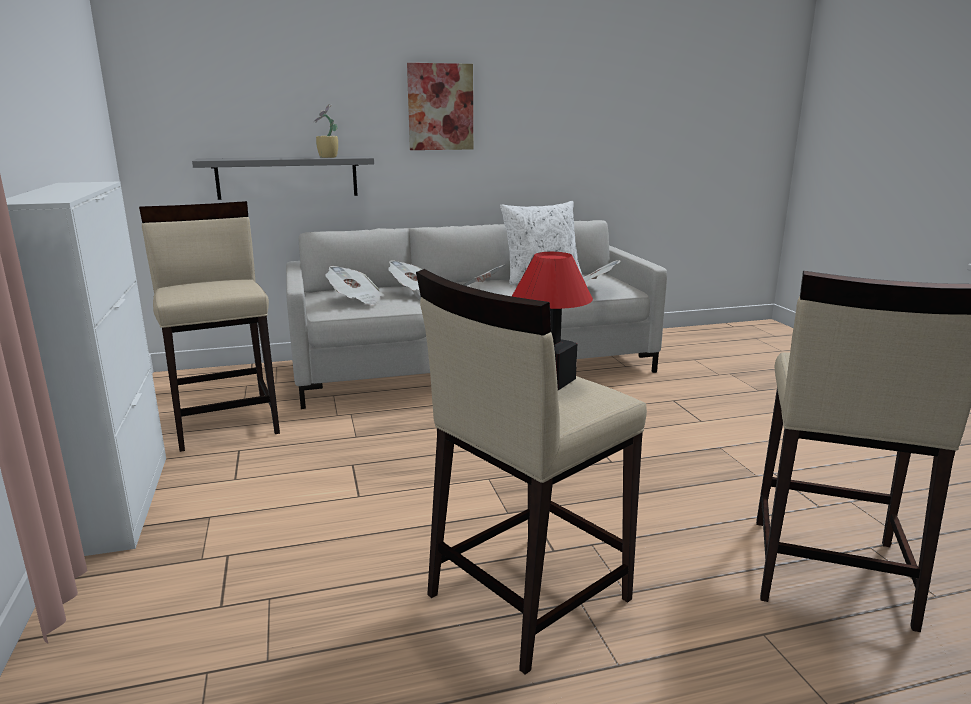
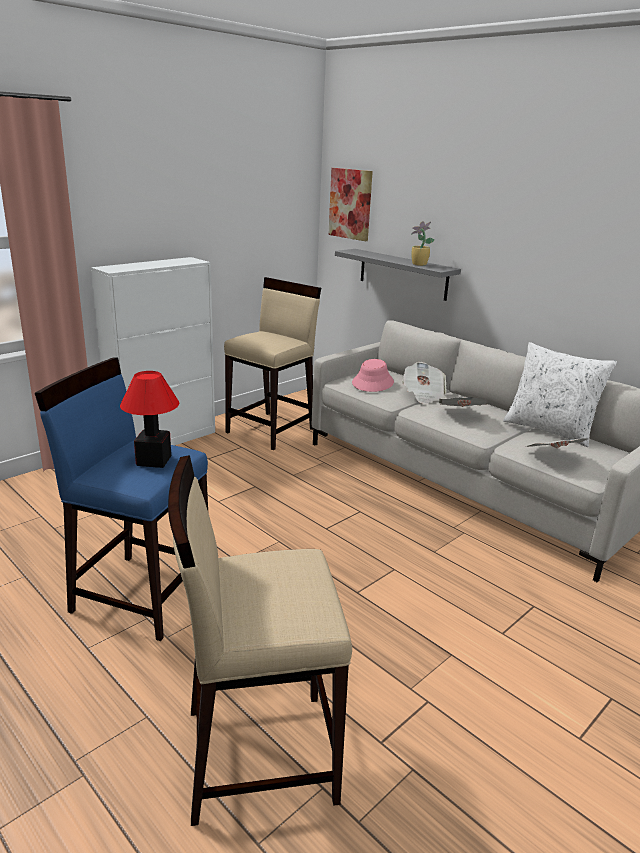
camera: 60 degrees right, 5 degrees up
newspaper [325,266,383,305] -> pink hat [352,359,394,392]
picture [407,63,473,150] -> picture moved to [328,168,373,241]
beige stool [416,269,647,674] -> blue stool [35,357,208,641]

